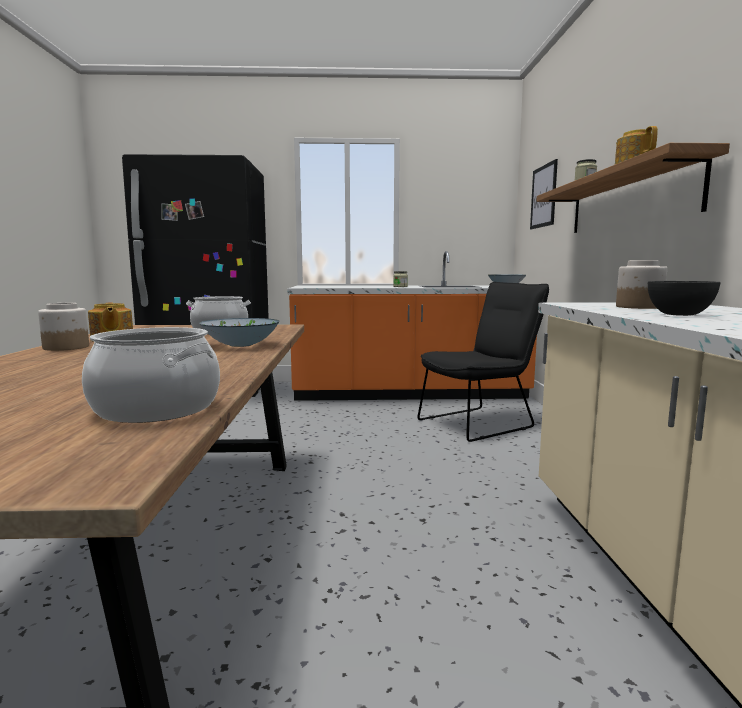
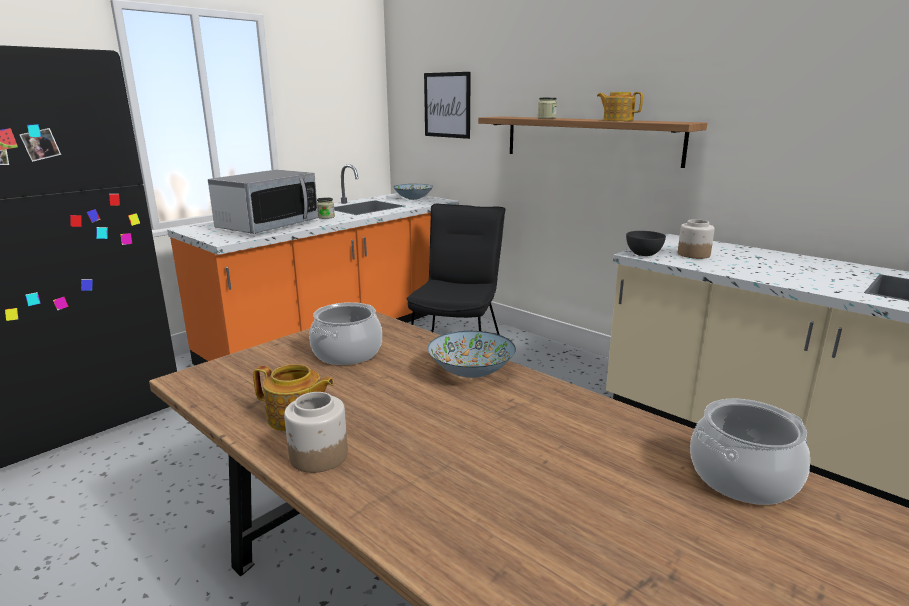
camera: 45 degrees left, 10 degrees up
grey bowl [648,281,721,316] -> grey bowl moved to [626,231,666,256]
none -> microwave [208,170,318,234]

